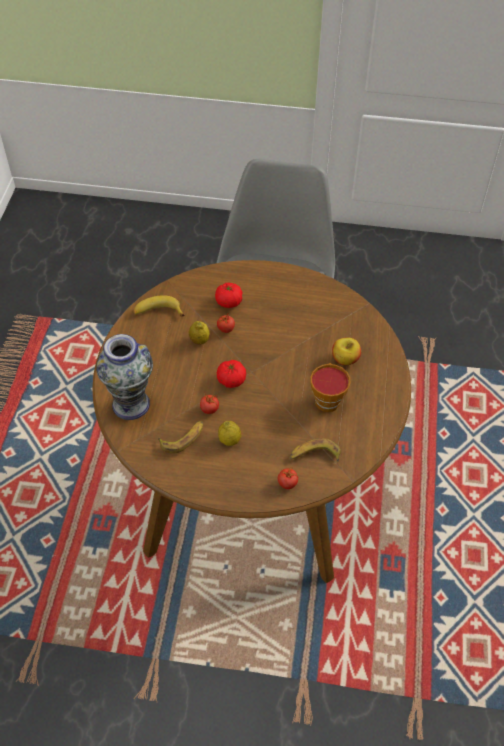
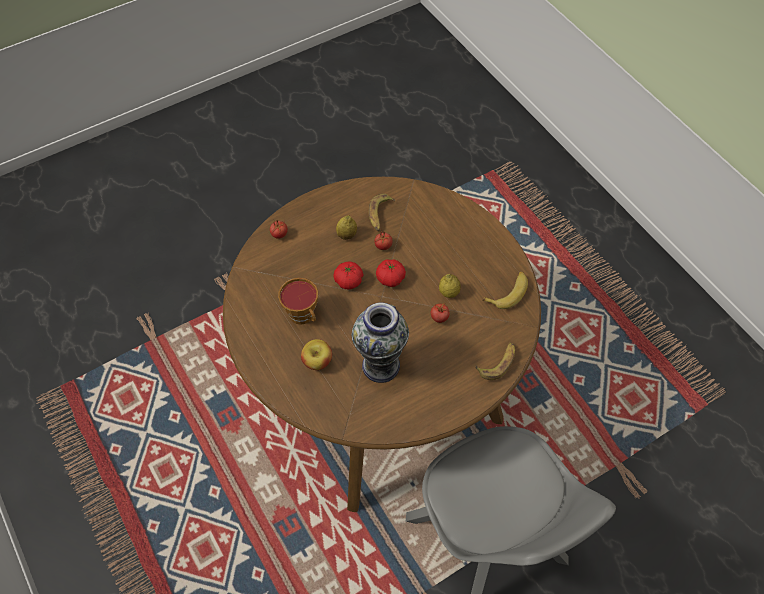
camera: 140 degrees right, 5 degrees up
vase [96,334,153,420] -> vase moved to [352,302,409,383]
tomato [215,283,242,308] -> tomato moved to [333,262,364,289]
banana [290,438,341,463] -> banana moved to [475,343,515,380]

